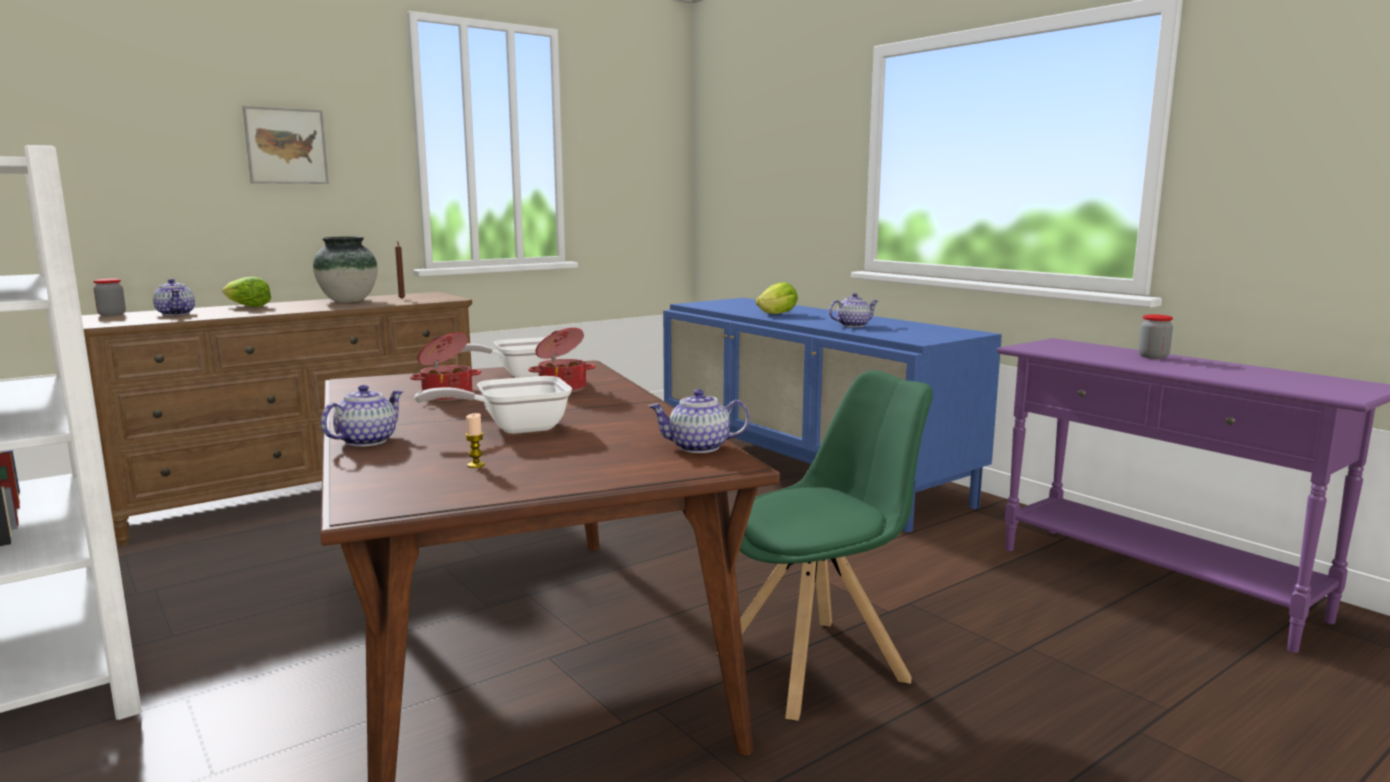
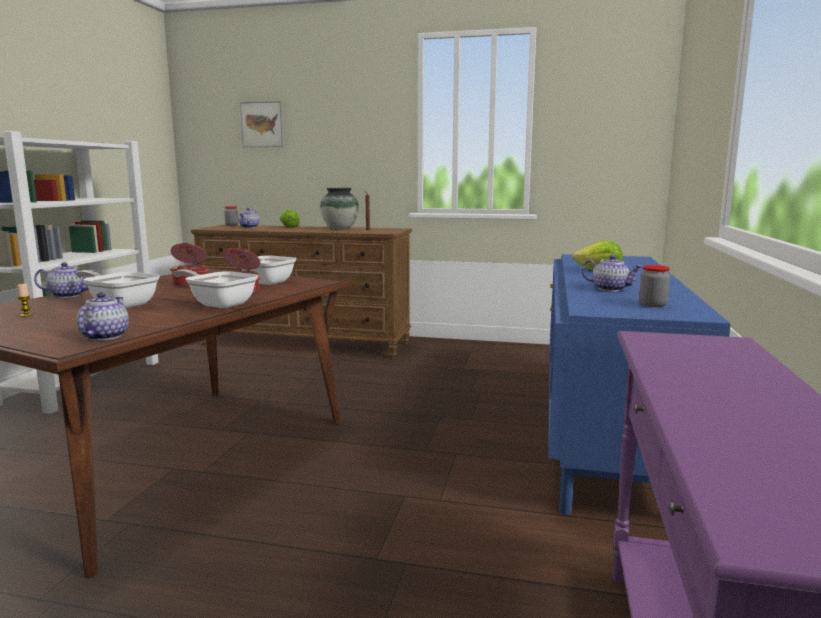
camera: 50 degrees right, 0 degrees up
picture [243,106,329,184] -> picture moved to [240,101,284,147]
teapot [649,389,750,453] -> teapot turned 45 degrees clockwise [77,292,129,341]
green chair [717,370,933,721] -> none
jar [1138,314,1173,359] -> jar moved to [639,265,670,307]
none -> frying pan [173,269,258,308]

